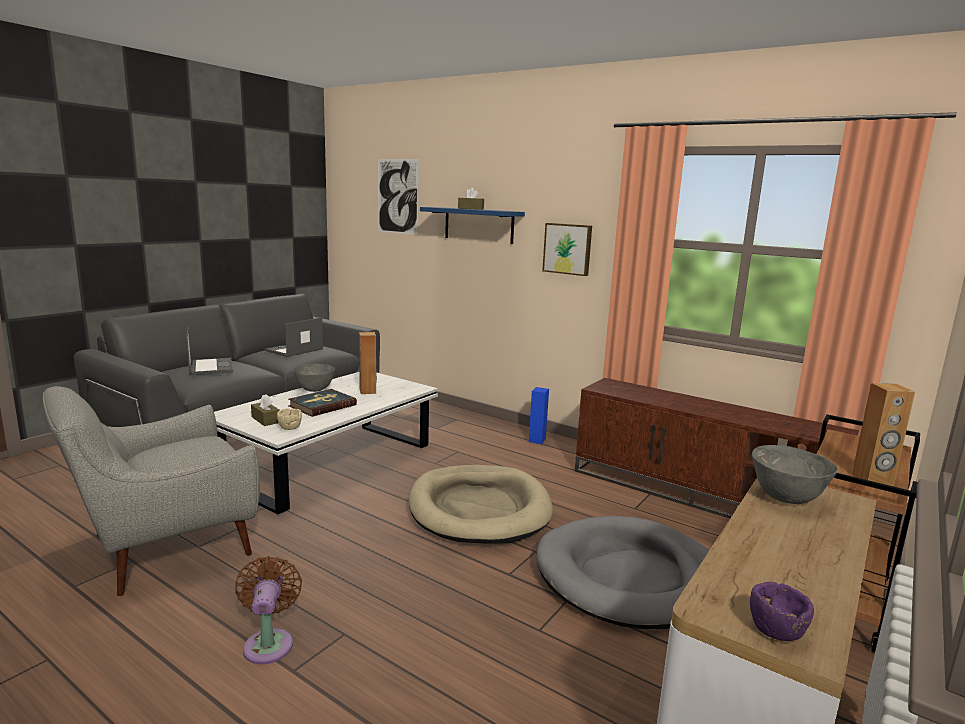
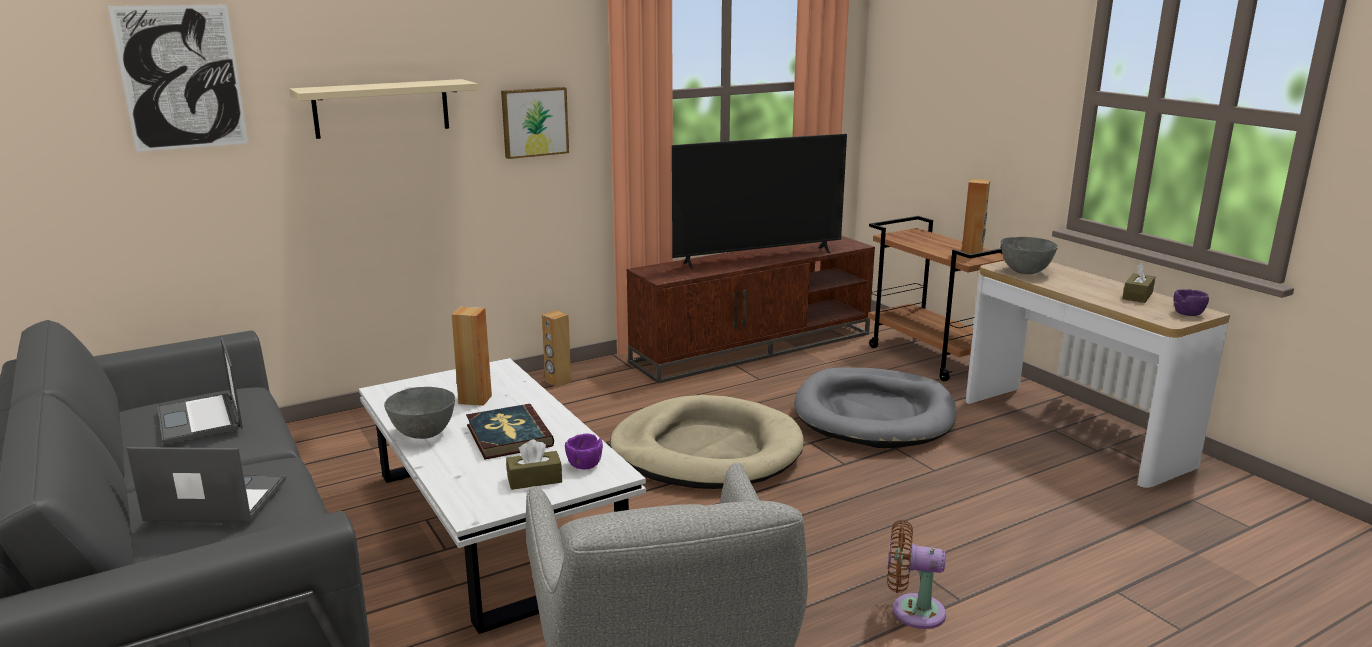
camera: 65 degrees left, 5 degrees up
beige bowl [277,408,302,430] -> purple bowl [565,434,603,469]
blue shelf [420,207,525,244] -> beige shelf [289,79,478,139]
brown tissue box [458,188,484,210] -> brown tissue box moved to [1122,263,1155,303]
blue speaker [529,387,549,444] -> brown speaker [542,310,572,387]
none -> television [672,134,847,269]

